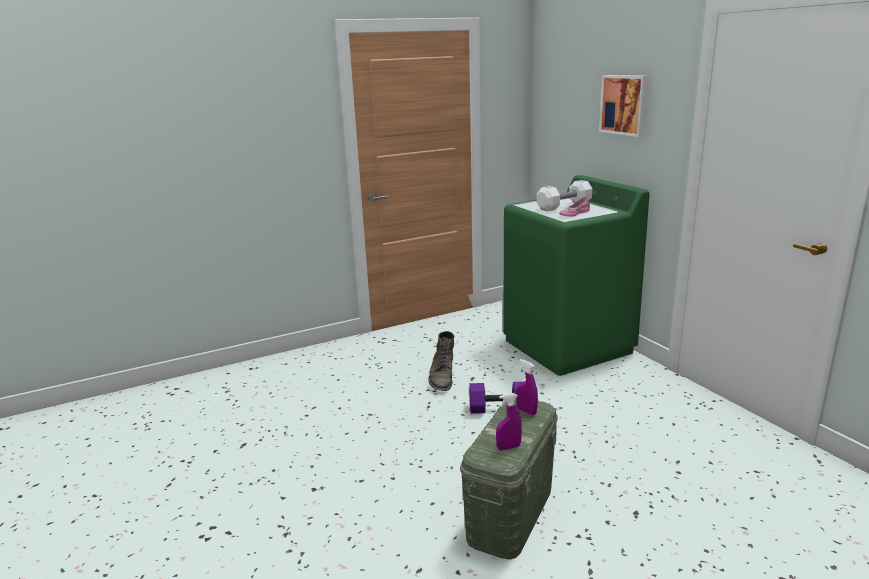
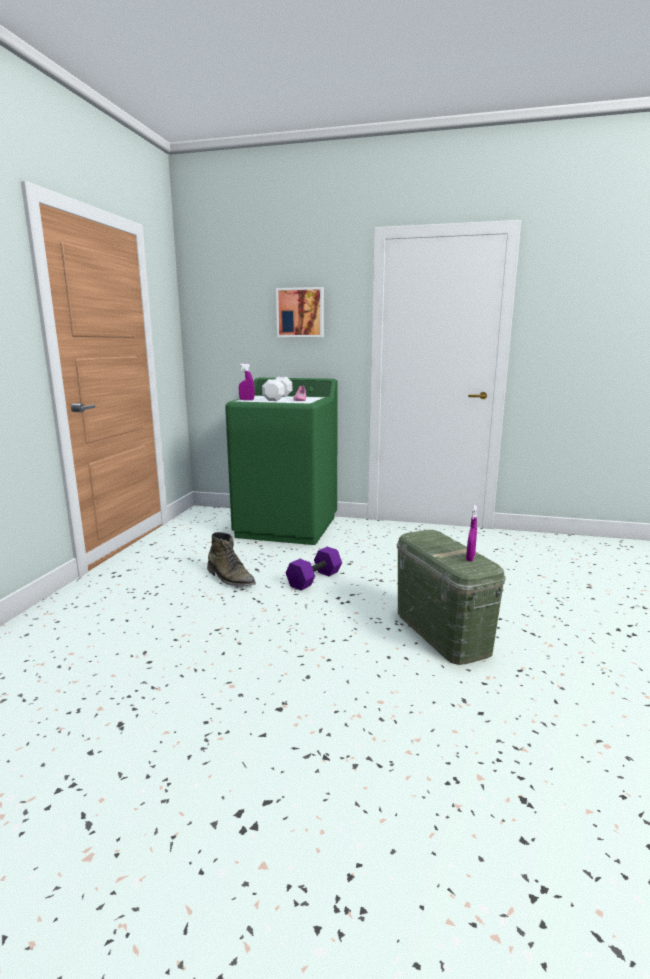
camera: 50 degrees left, 5 degrees down
purple spray bottle [516,359,538,415] -> purple spray bottle moved to [239,364,255,400]

